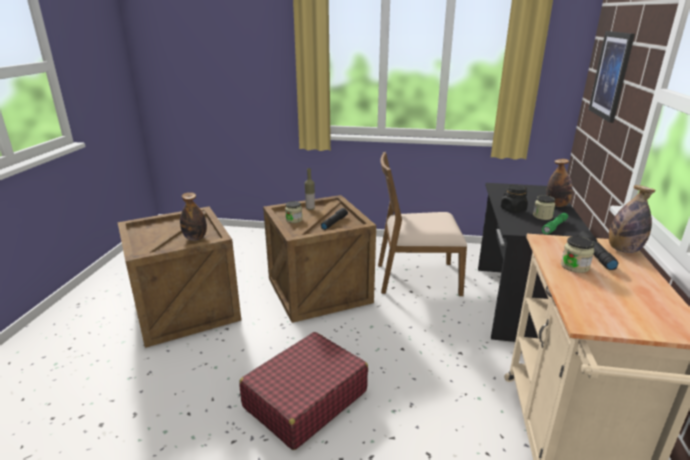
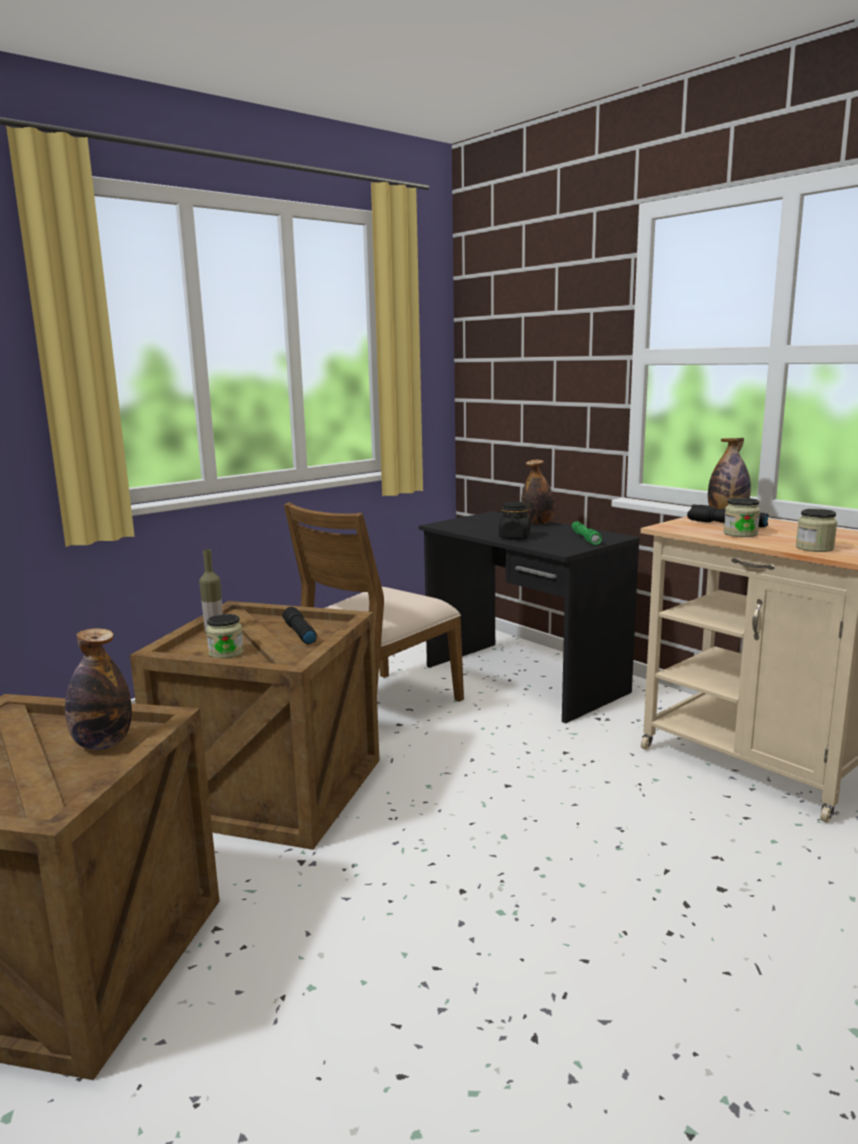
camera: 50 degrees left, 10 degrees down
red suitcase [239,332,368,450] -> none
jar [533,195,555,220] -> jar moved to [796,509,837,552]
picture [588,31,635,123] -> none

